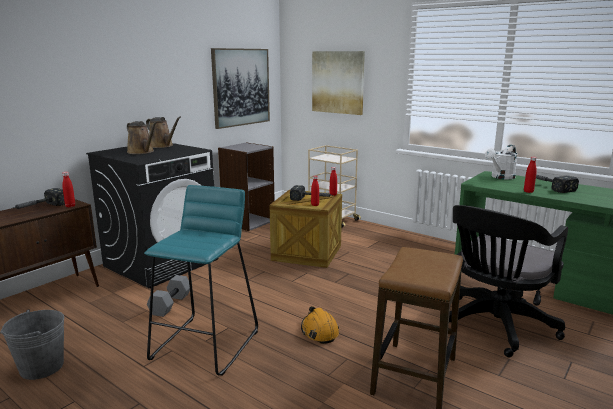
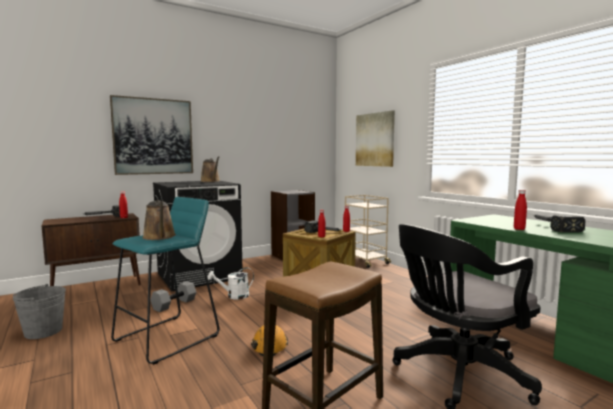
camera: 20 degrees right, 10 degrees down
brown watering can [127,121,157,154] -> brown watering can moved to [142,201,176,240]
picture [211,48,270,129] -> picture moved to [110,95,193,175]
white watering can [485,145,518,179] -> white watering can moved to [207,268,254,299]

